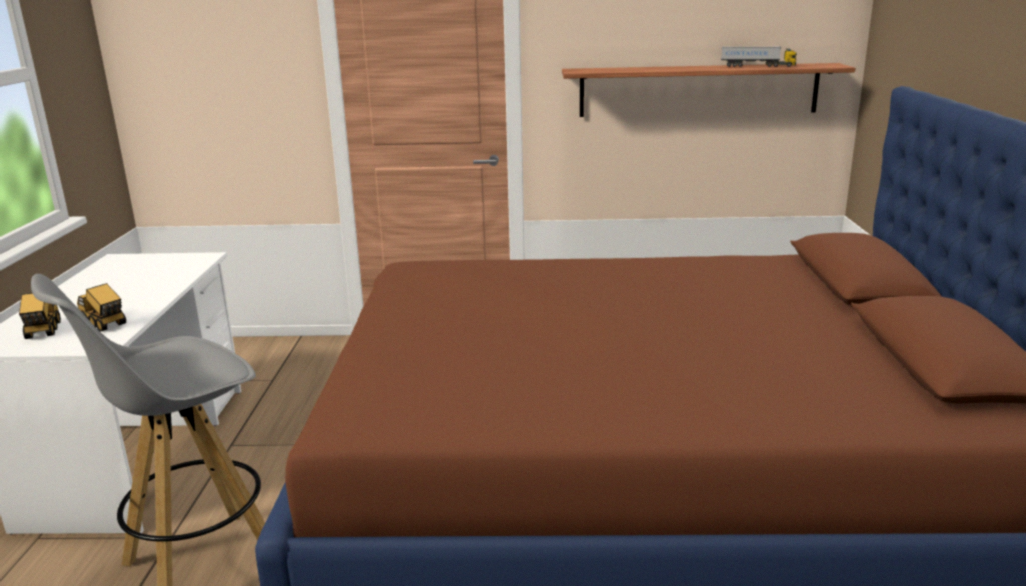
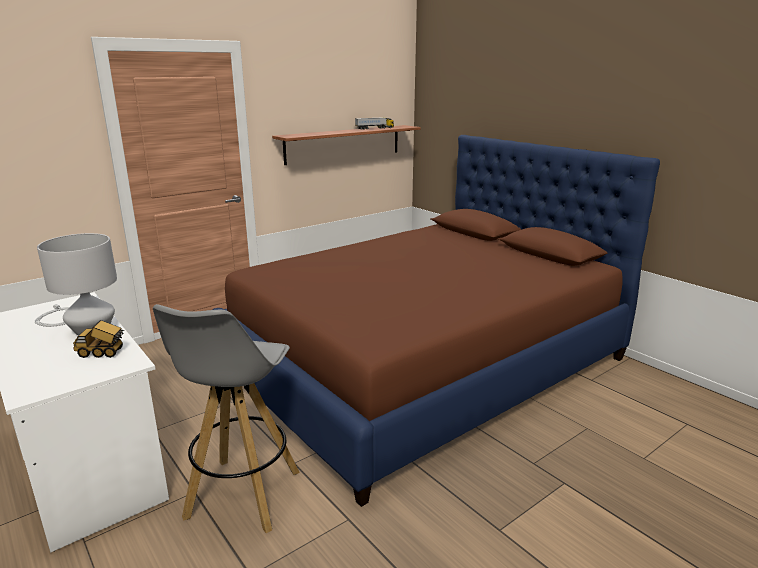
camera: 40 degrees left, 0 degrees up
toy truck [19,293,61,339] -> none
none -> grey table lamp [35,233,117,336]

